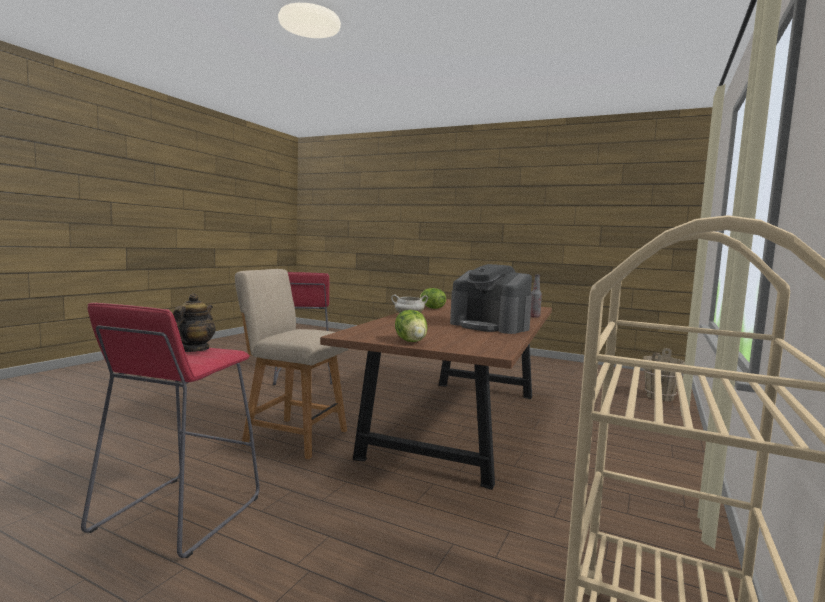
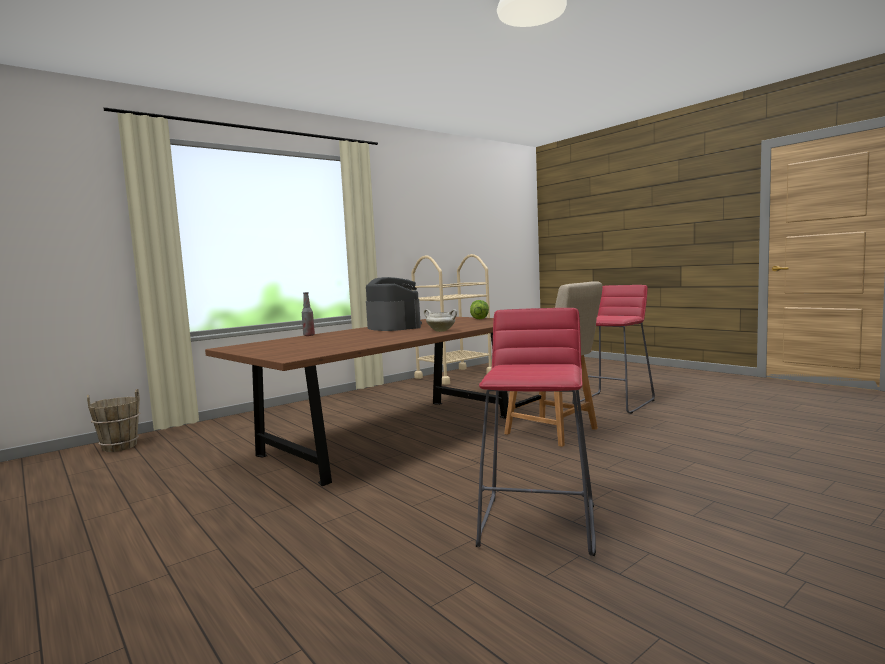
camera: 155 degrees left, 0 degrees up
teapot [173,293,215,352] -> none
lettuce [420,288,446,309] -> none

